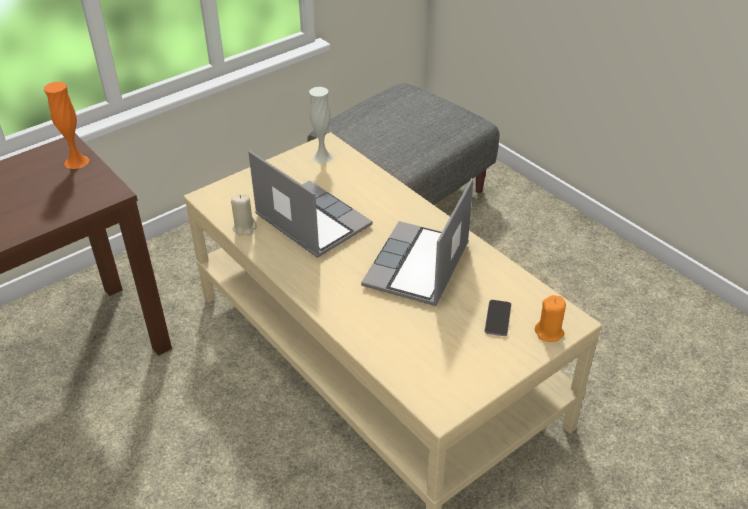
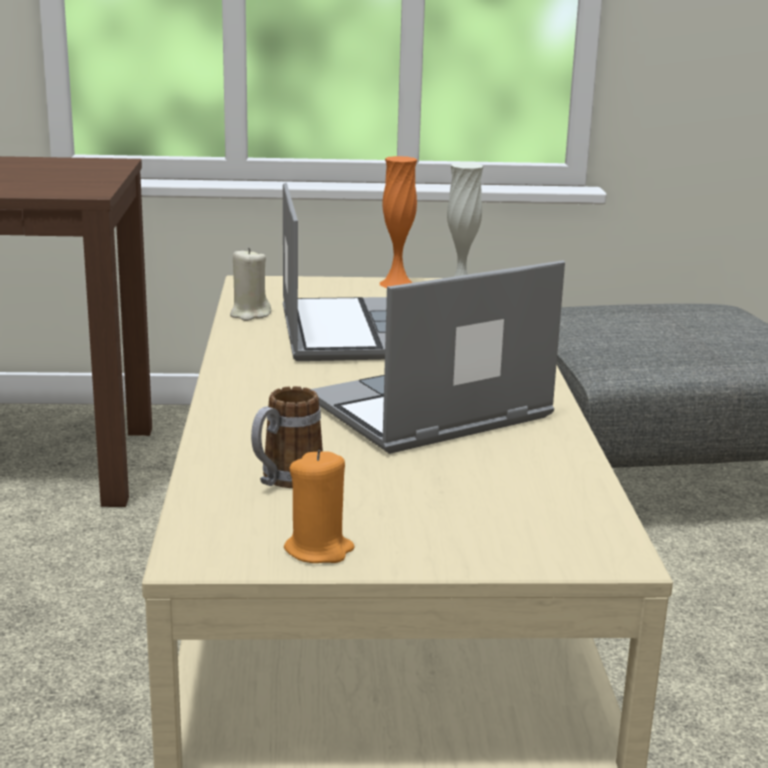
camera: 35 degrees right, 20 degrees down
orange vase [44,82,89,169] -> orange vase moved to [380,156,417,288]
phone [485,300,511,336] -> none
orange candle [535,295,566,342] -> orange candle moved to [284,450,355,563]
none -> mug [251,386,323,488]

